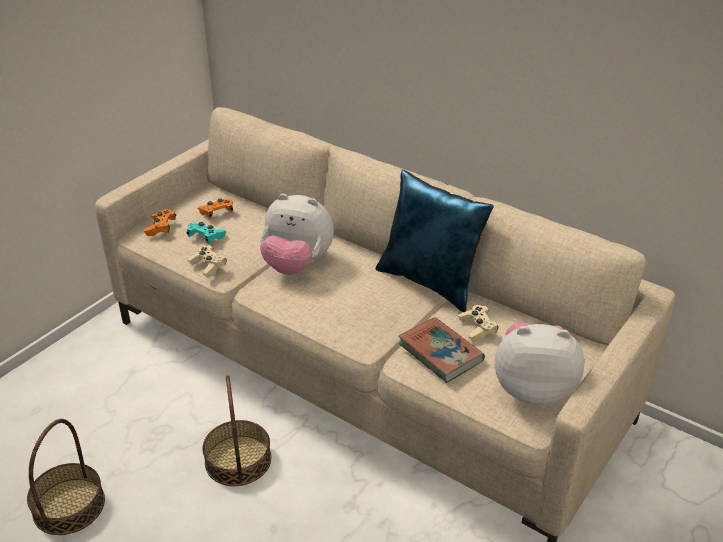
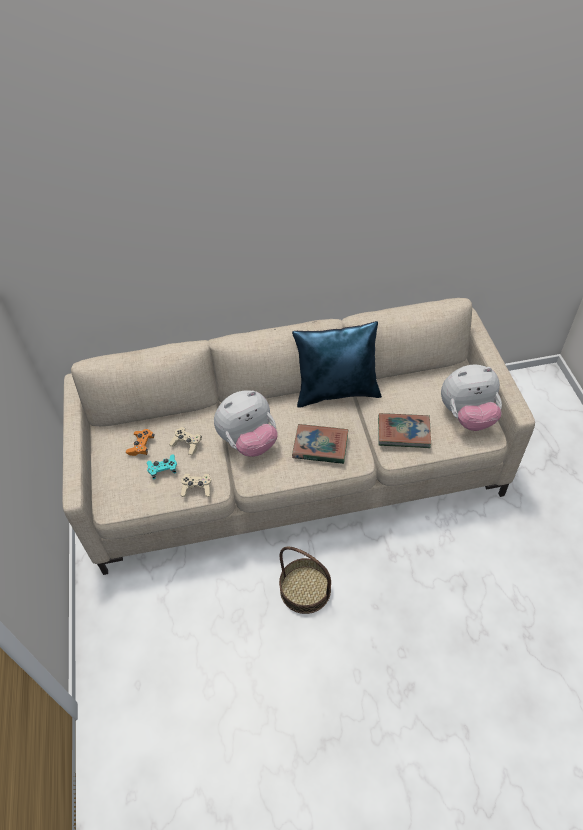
camera: 45 degrees left, 15 degrees up
basket [27,419,105,535] -> none
orange game controller [144,209,176,236] -> none
beige game controller [458,305,498,342] -> beige game controller moved to [169,427,202,456]
plush toy [495,322,584,405] -> plush toy turned 150 degrees counterclockwise [441,364,502,431]
none -> book [292,424,348,464]

